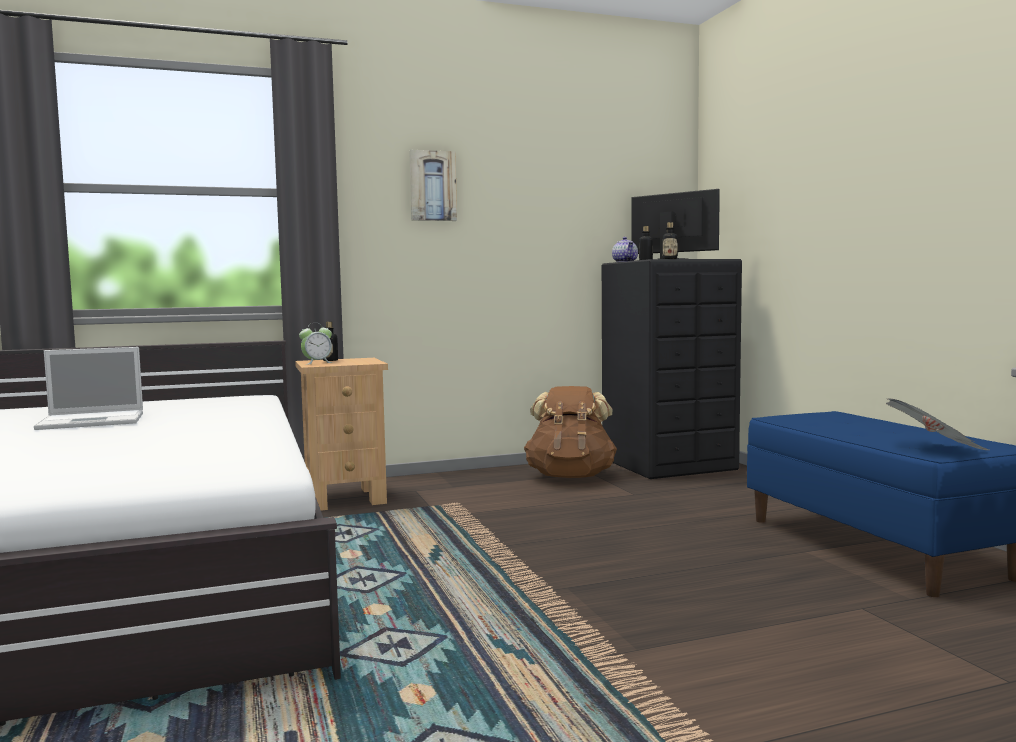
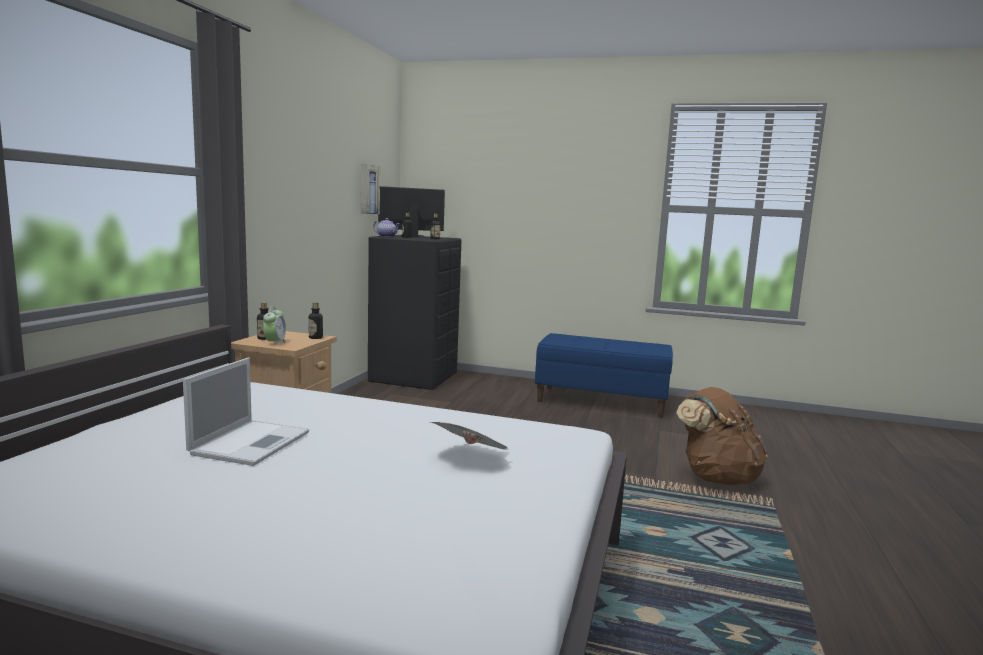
camera: 55 degrees left, 5 degrees up
picture [409,150,457,221] -> picture moved to [361,164,380,214]
brown backpack [524,386,617,478] -> brown backpack moved to [676,387,768,485]
newspaper [886,399,989,450] -> newspaper moved to [431,422,507,450]
none -> bottle [308,302,323,339]

